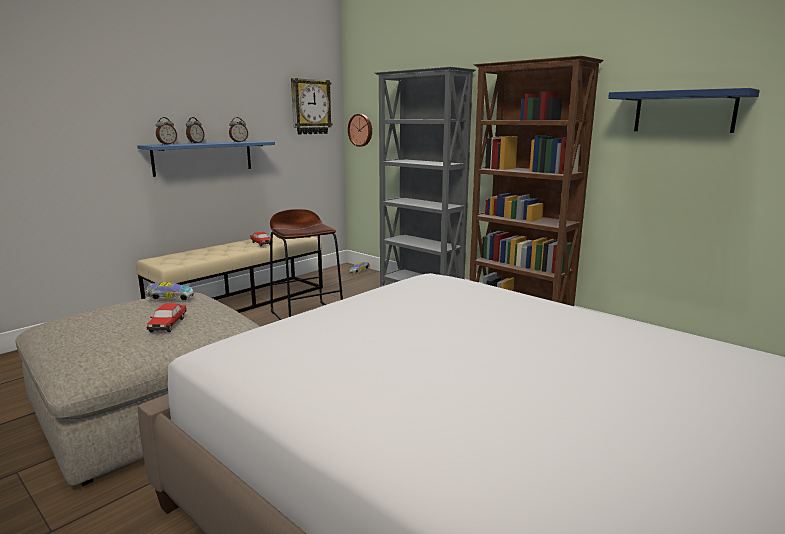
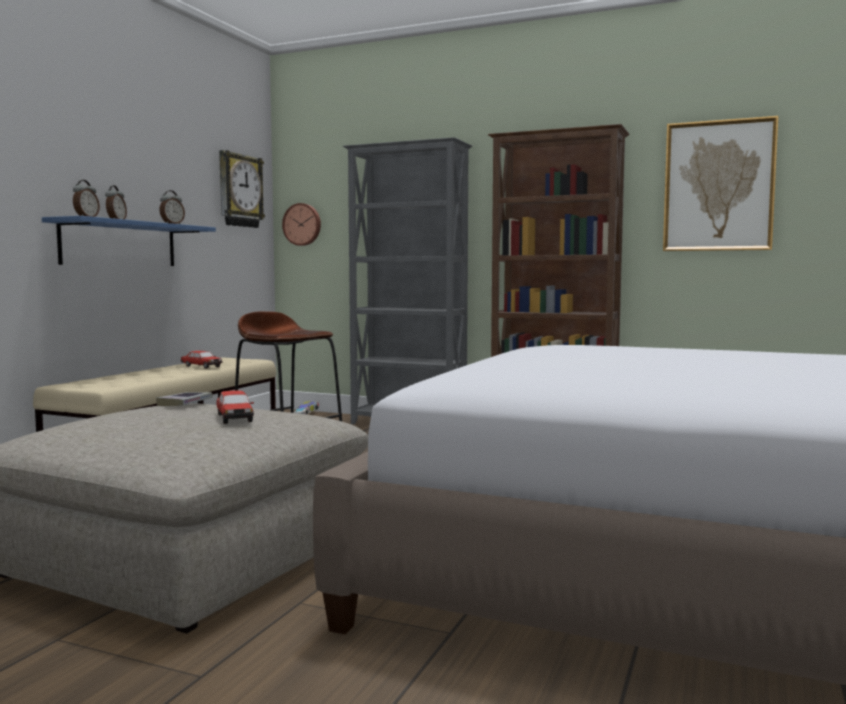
camera: 20 degrees left, 10 degrees down
toy car [145,282,194,300] -> book [156,392,213,406]
blue shelf [608,88,760,133] -> picture [663,116,778,251]

